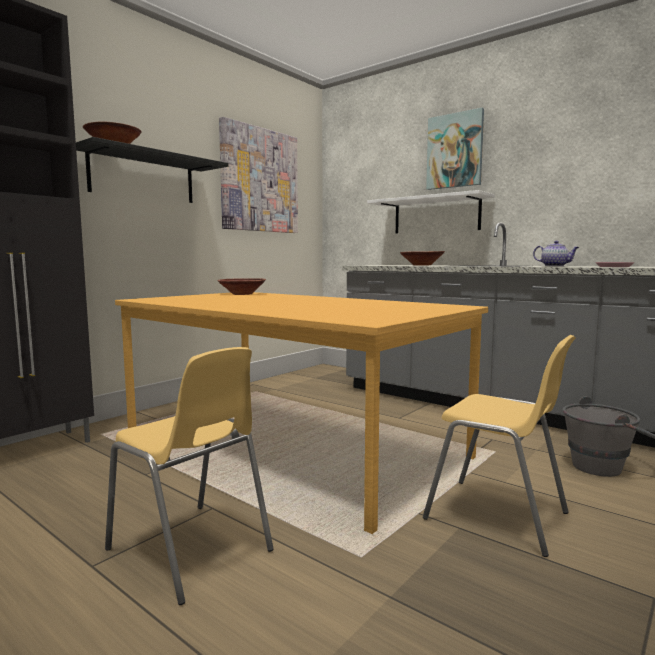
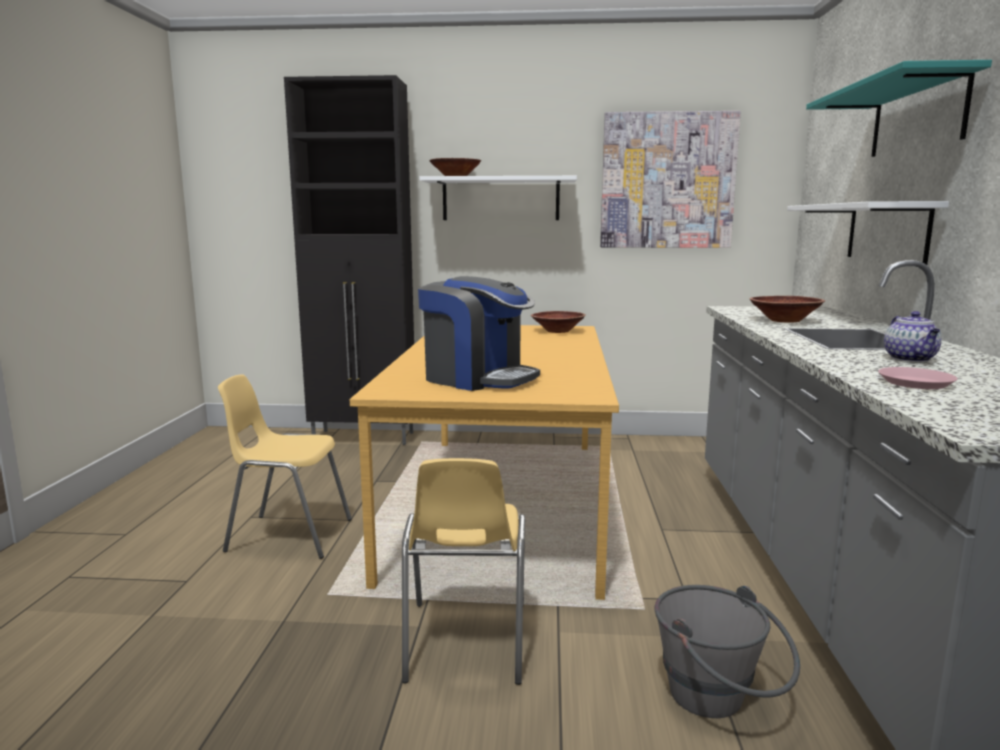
camera: 55 degrees right, 5 degrees up
black shelf [76,137,228,203] -> white shelf [419,176,577,220]
yellow chair [105,347,274,605] -> yellow chair turned 90 degrees clockwise [218,374,352,559]
picture [426,108,484,190] -> turquoise shelf [806,60,992,157]
none -> coffee machine [418,276,540,391]

